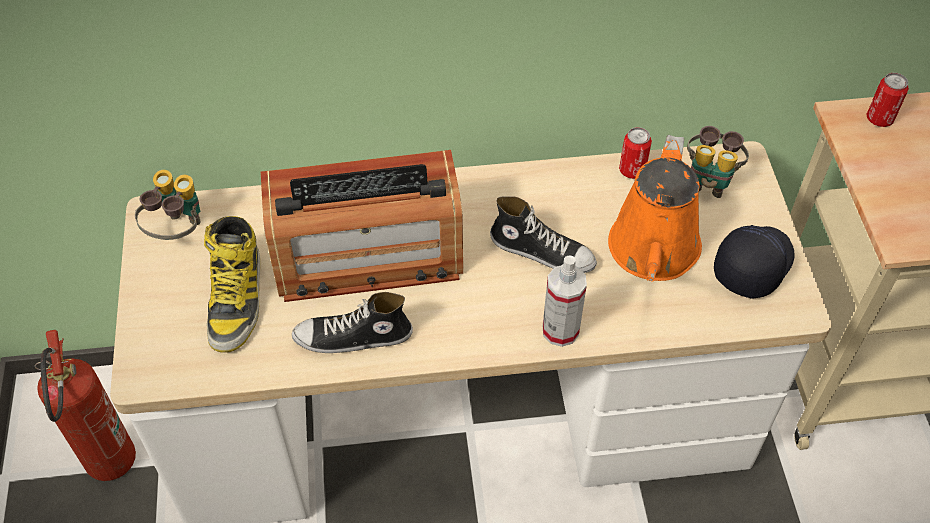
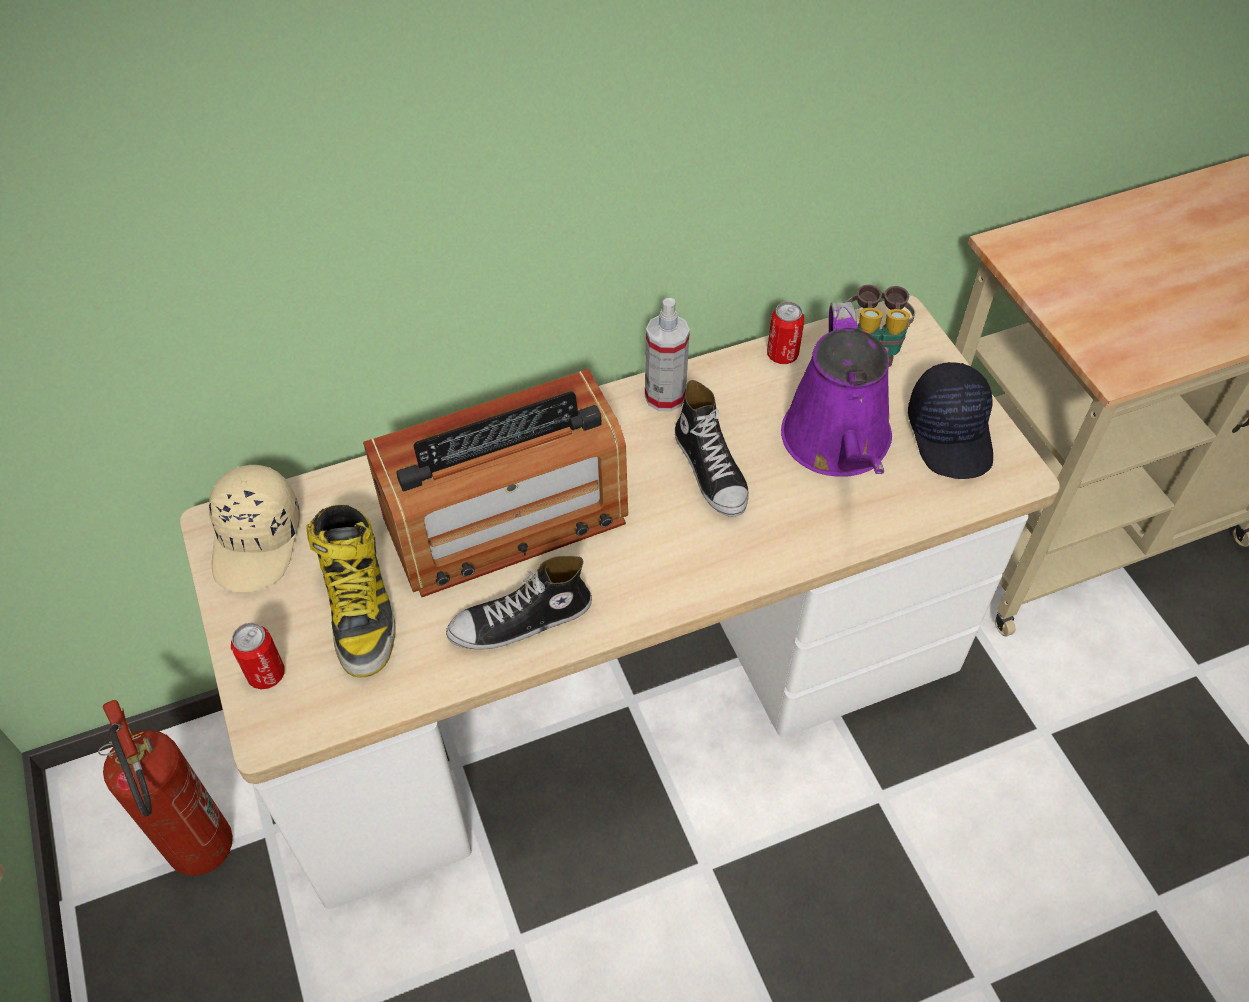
camera: 15 degrees left, 0 degrees up
binoculars [135,170,201,240] -> beige cap [209,465,300,592]
shoe [490,196,597,273] -> shoe turned 60 degrees clockwise [675,380,749,517]
spray bottle [543,255,587,347] -> spray bottle moved to [645,298,690,411]
orange watering can [608,135,702,281] -> purple watering can [781,302,892,477]
black cap [714,225,795,299] -> black cap turned 150 degrees clockwise [908,362,993,479]
can [867,73,909,127] -> can moved to [231,623,285,690]

